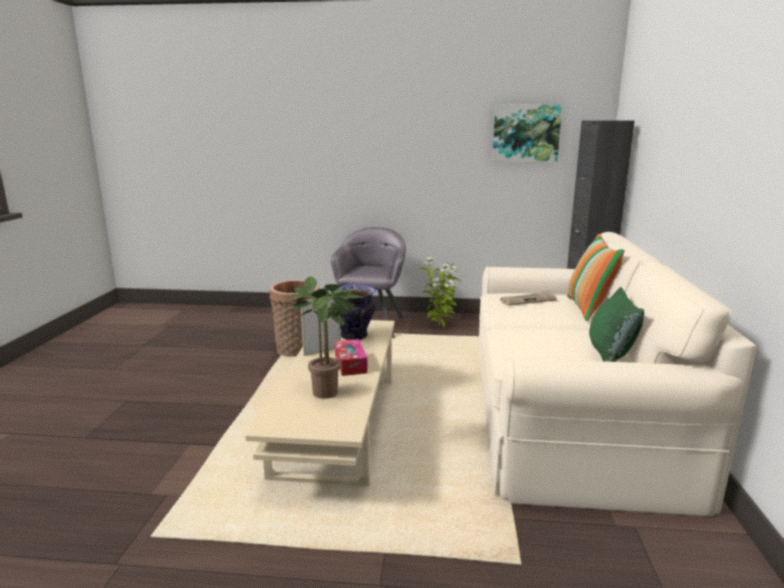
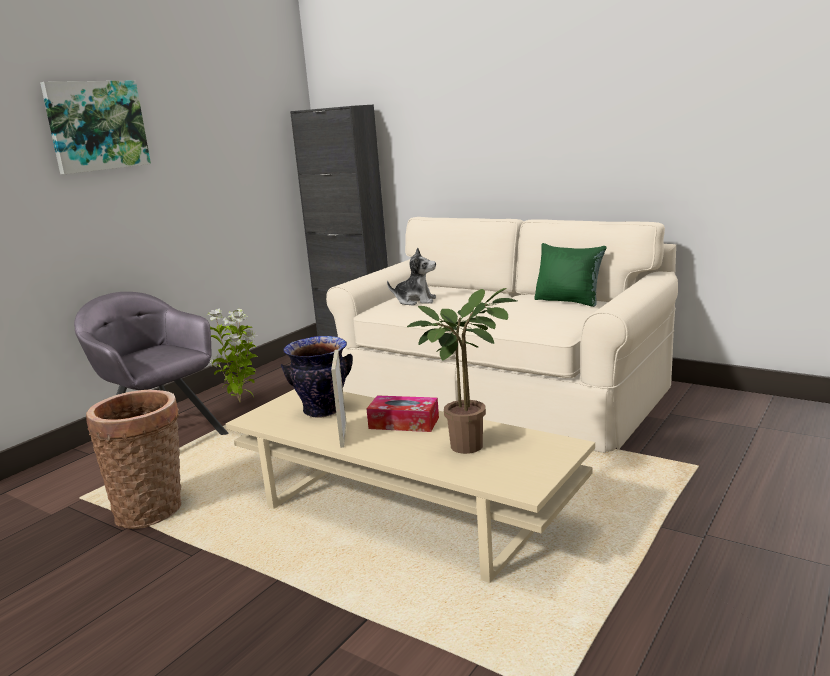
camera: 60 degrees left, 0 degrees up
picture [492,104,562,162] -> picture moved to [40,81,151,174]
newspaper [500,291,557,306] -> plush toy [387,248,436,305]
pillow [567,234,624,321] -> none

